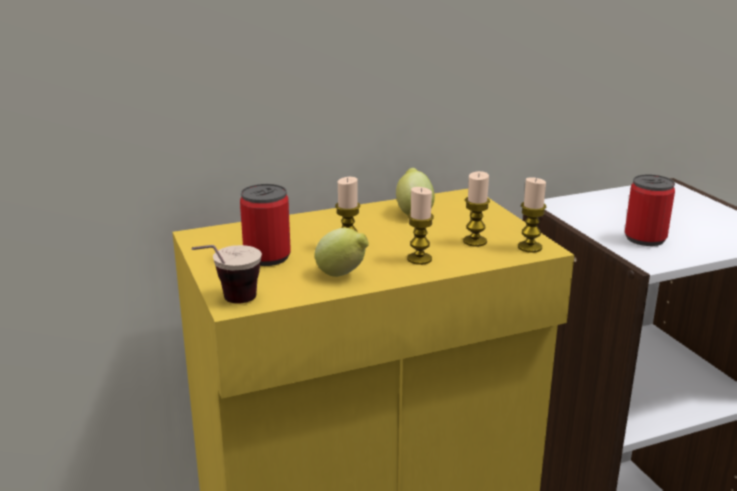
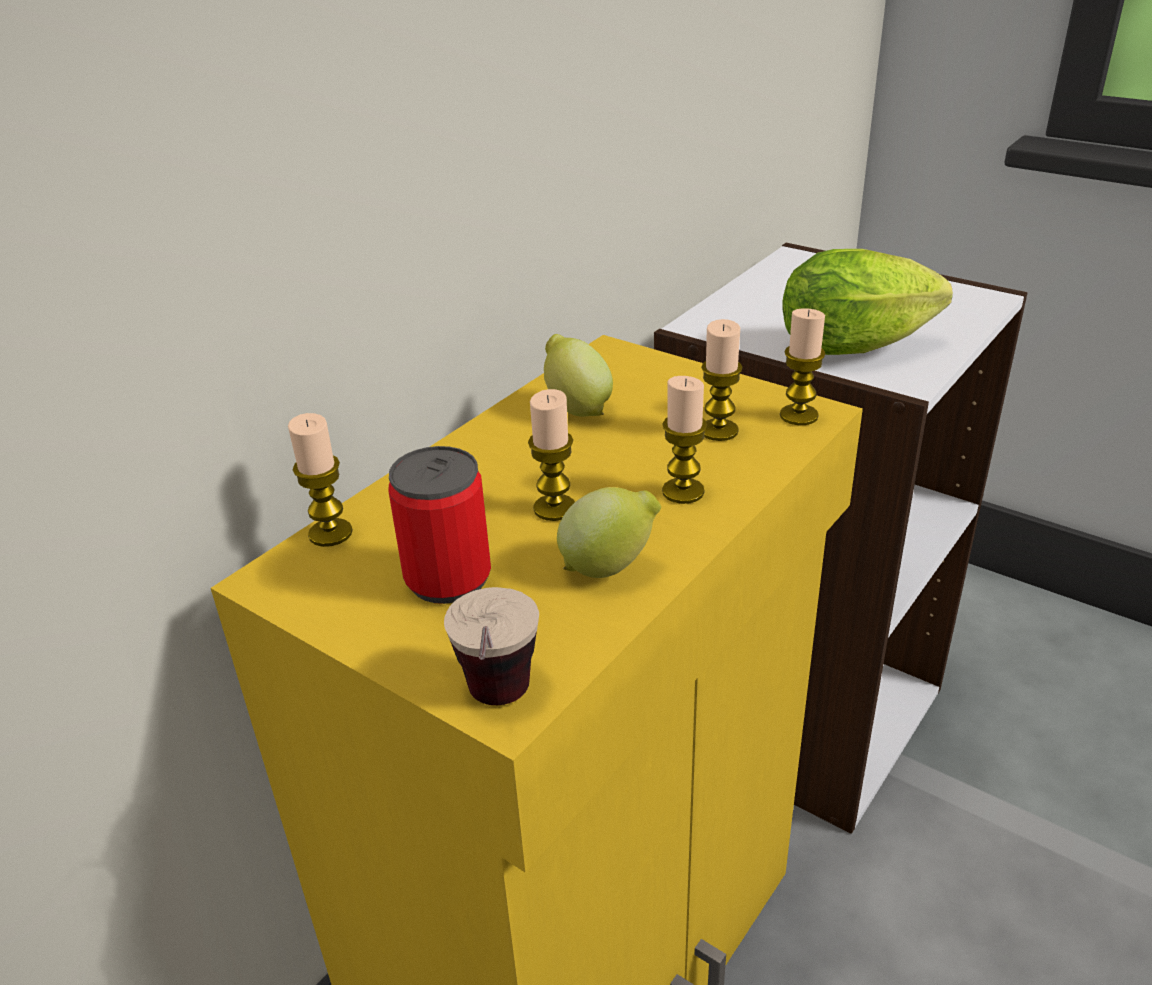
camera: 30 degrees left, 10 degrees up
can [625,174,675,246] -> lettuce [782,249,953,355]
none -> candle [288,413,352,547]

